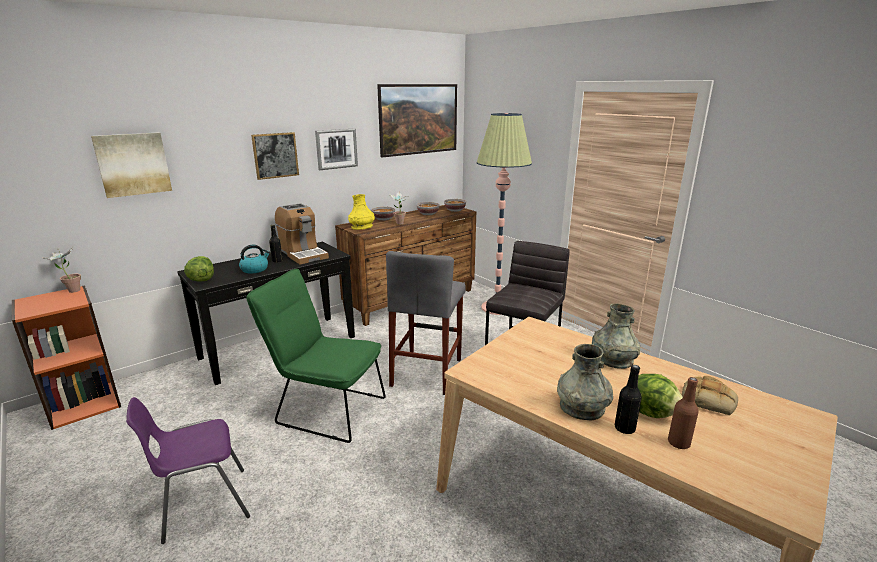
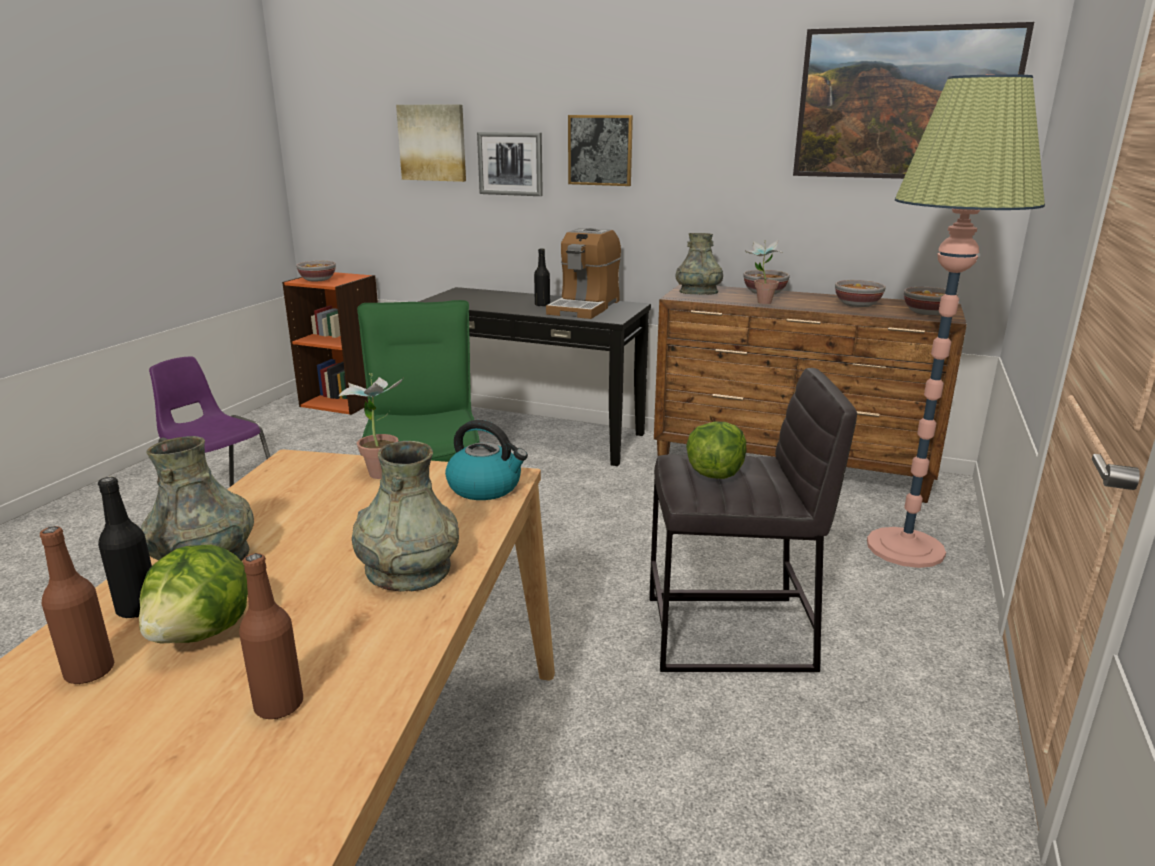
camera: 60 degrees right, 0 degrees up
potted plant [41,247,81,293] -> potted plant moved to [338,373,403,479]
lettuce [184,256,214,282] -> lettuce moved to [686,421,746,479]
kettle [239,245,270,274] -> kettle moved to [445,420,528,500]
picture [315,129,358,170] -> picture moved to [477,132,543,196]
yellow vase [348,194,375,230] -> grey vase [675,233,723,295]
grey stool [386,251,466,395] -> none
bread [682,376,738,415] -> brown bottle [239,553,303,719]
none -> bowl [296,261,336,281]

